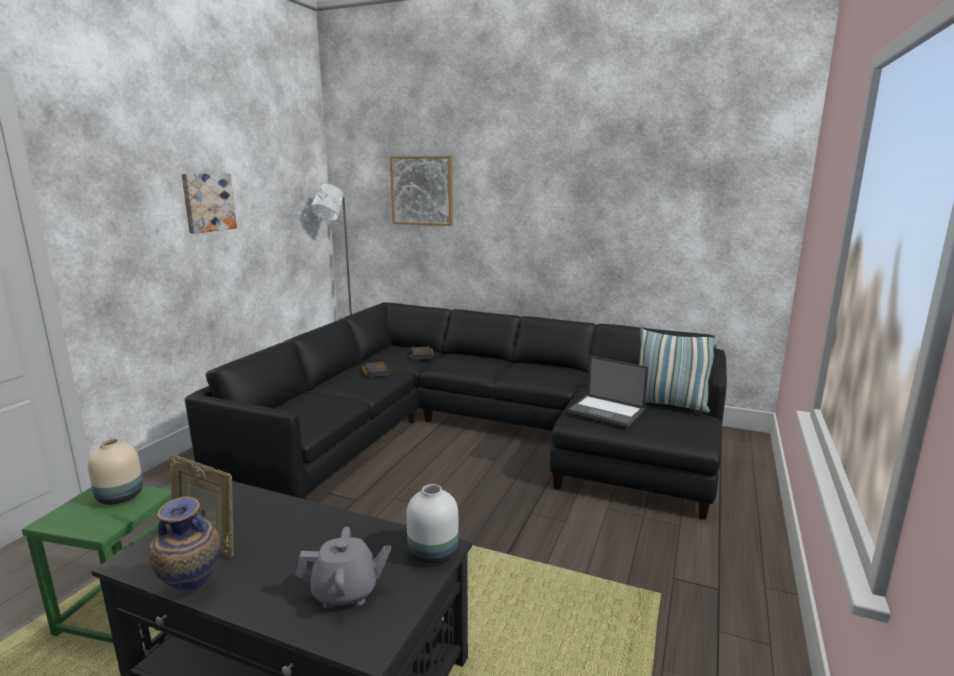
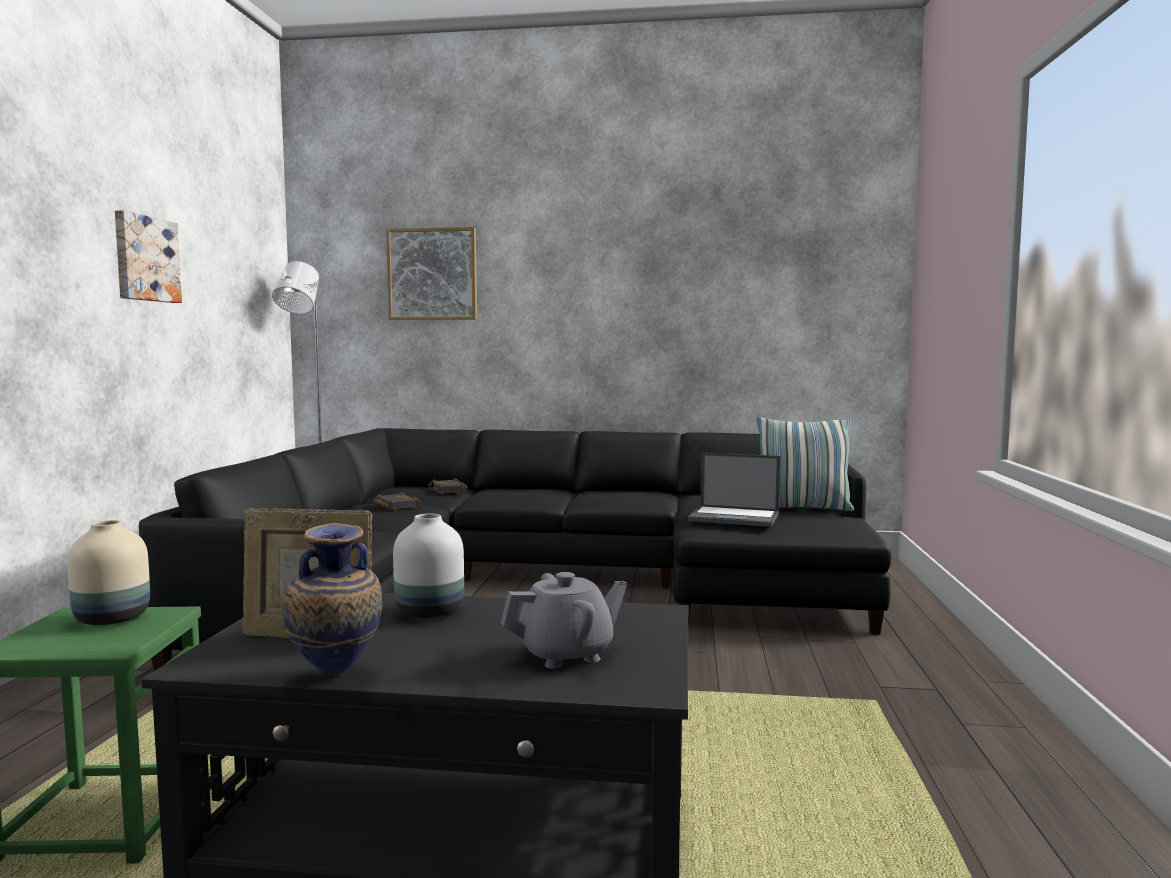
camera: 15 degrees left, 10 degrees down
white vase [406,484,459,564] -> white vase moved to [393,514,464,618]

